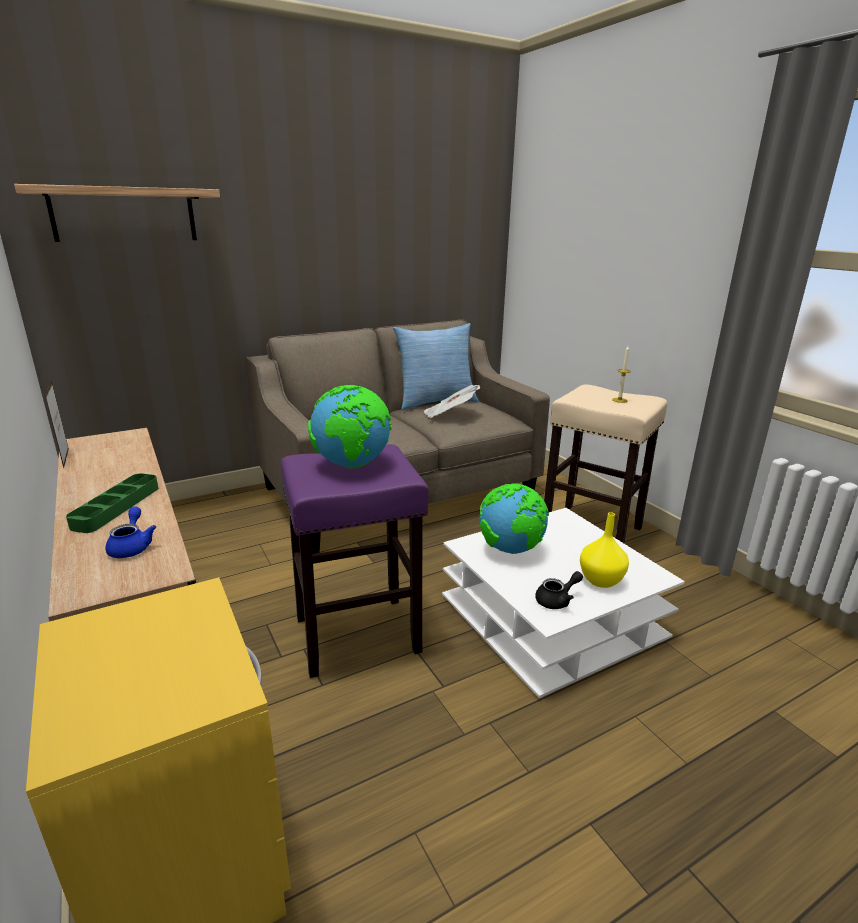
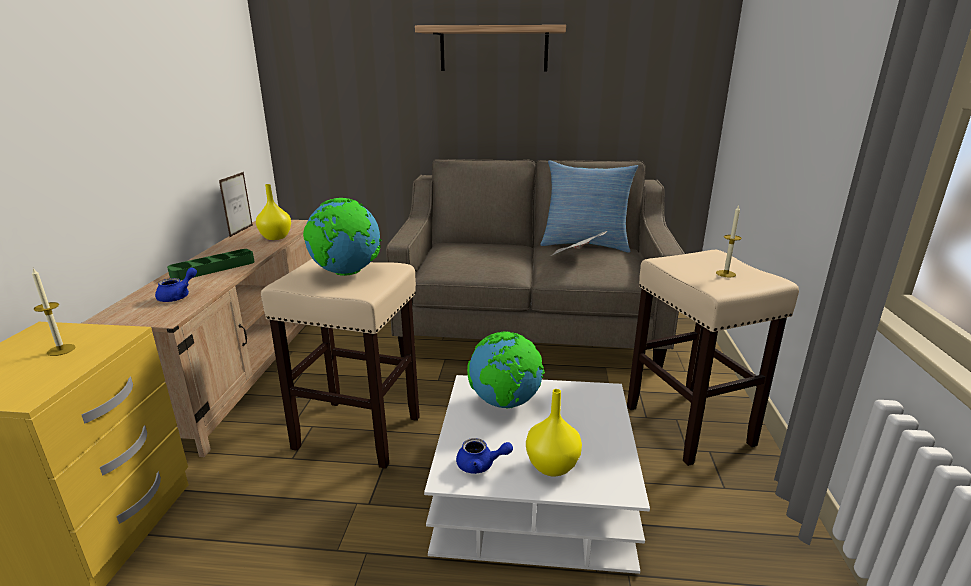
camera: 35 degrees right, 0 degrees up
shelf [14,184,220,242] -> shelf moved to [415,25,566,71]
purple stool [281,444,429,678] -> beige stool [261,259,420,469]
black teapot [535,571,583,609] -> blue teapot [456,438,513,474]
none -> candle [32,268,75,356]
none -> yellow vase [256,184,291,240]

